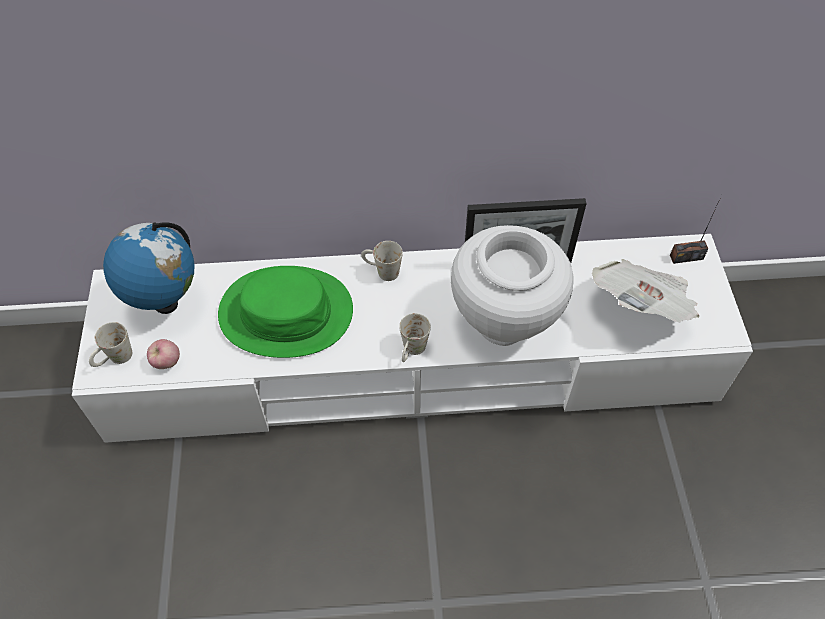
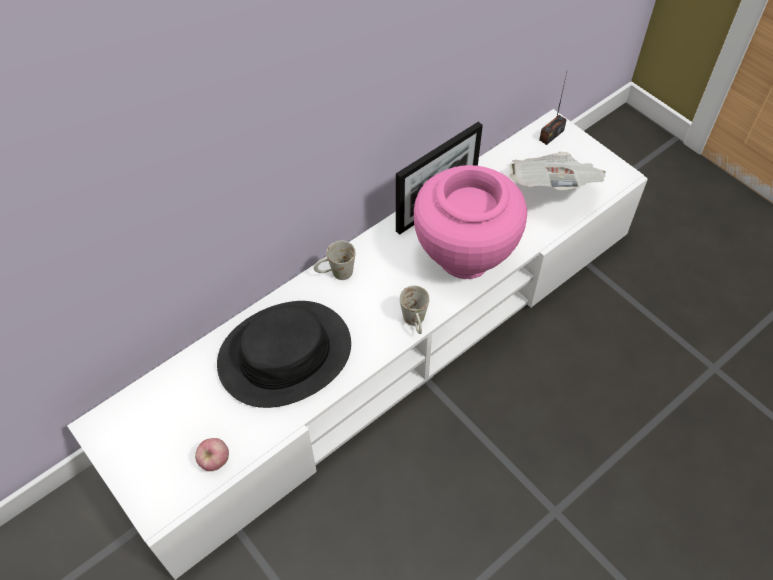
camera: 35 degrees left, 0 degrees up
white mug [89,322,132,367] -> none
globe [103,222,194,314] -> none
green hat [218,266,353,358] -> black hat [217,301,351,408]
white vase [451,225,574,346] -> pink vase [414,165,527,279]

